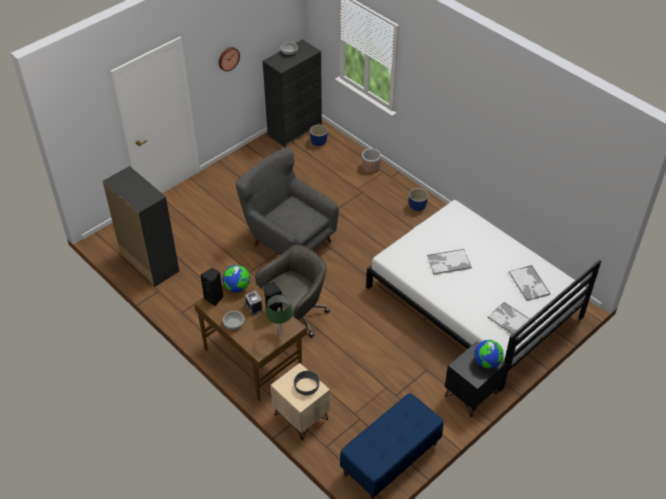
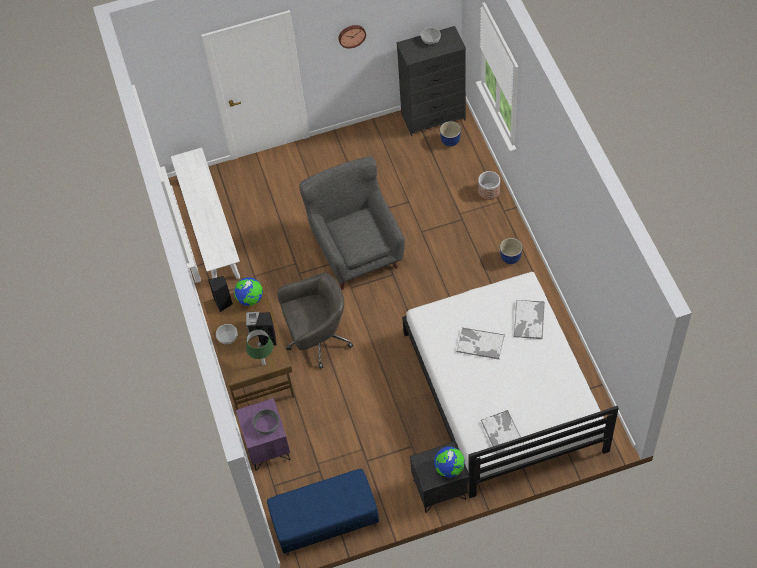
camera: 30 degrees right, 10 degrees up
black dresser [102,166,179,287] -> white bench [171,147,240,279]
beige nightstand [271,363,330,440] -> purple nightstand [236,398,290,471]
tray [509,265,551,301] -> tray moved to [514,300,545,339]

